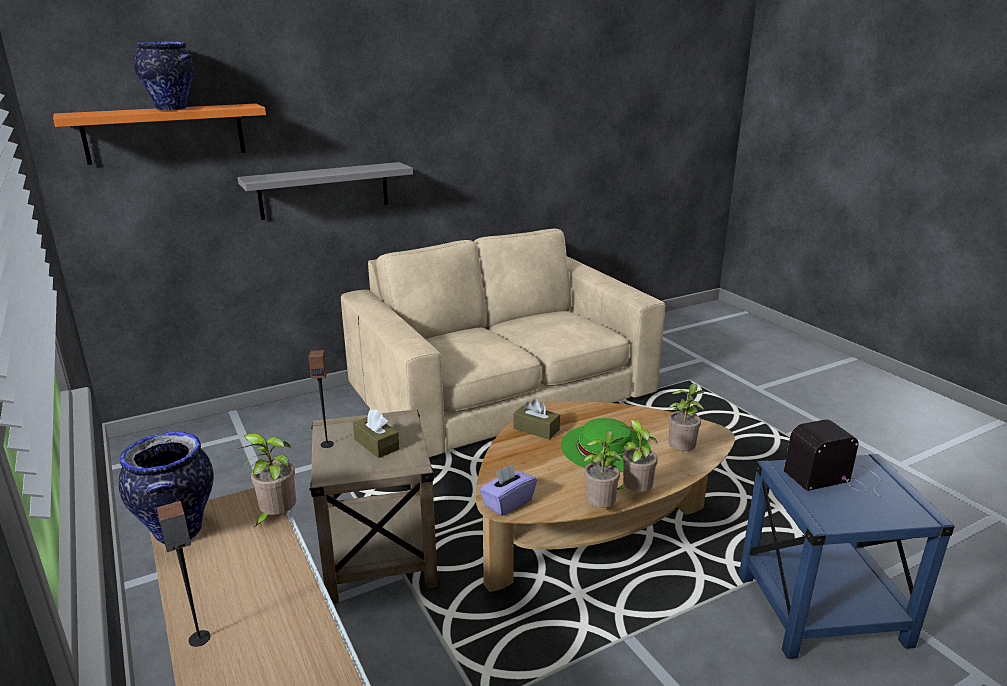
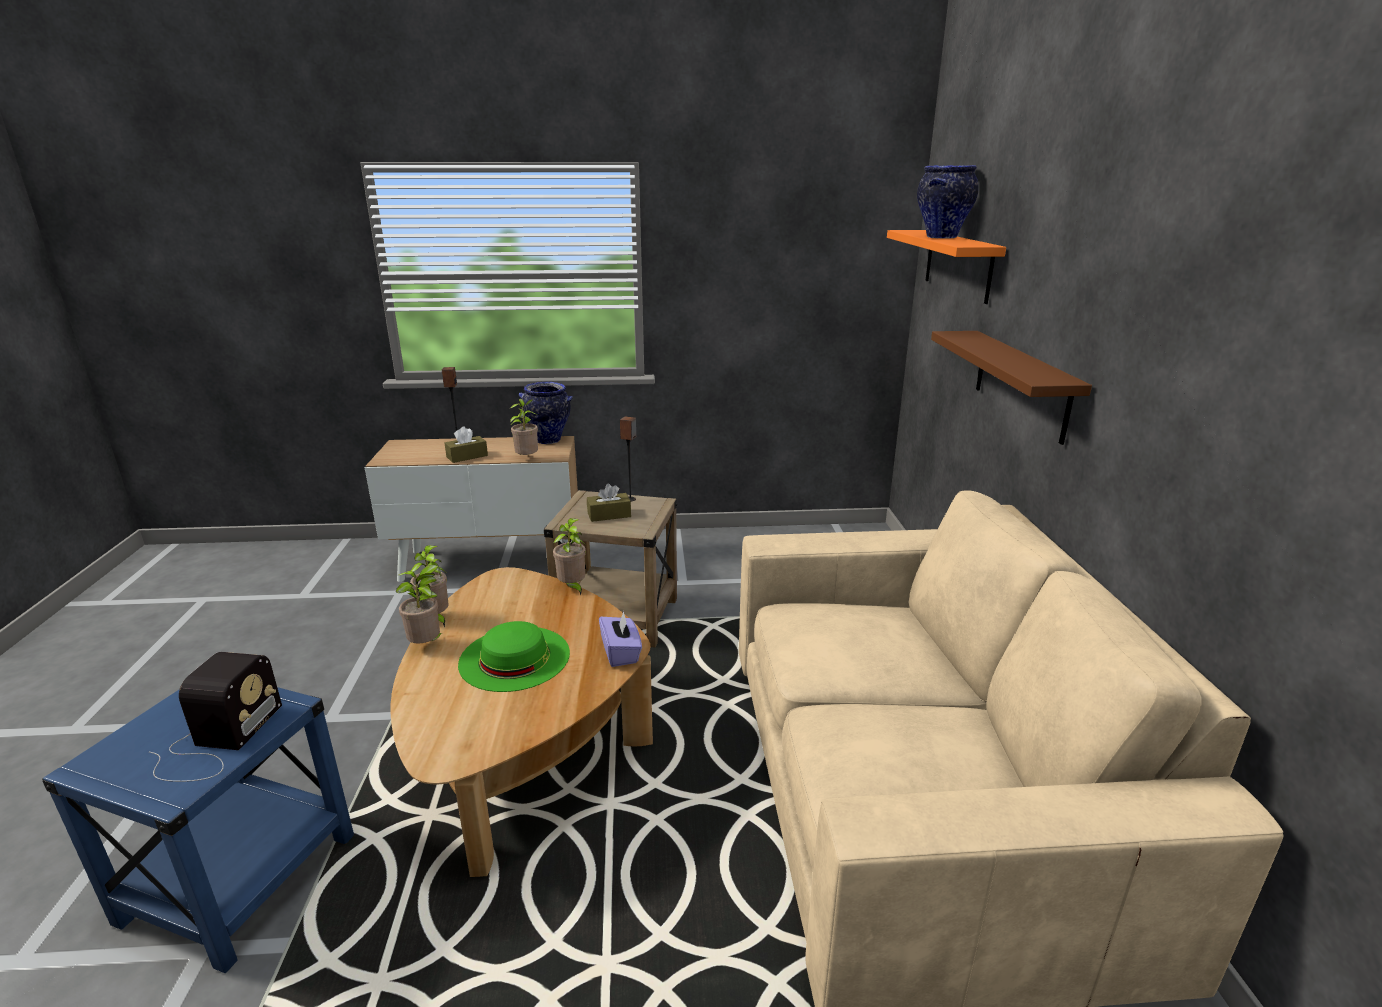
camera: 115 degrees right, 0 degrees up
grey shelf [238,162,413,220] -> brown shelf [931,331,1092,445]
purple tissue box [479,464,537,516] -> purple tissue box moved to [599,611,642,667]
brown tissue box [513,399,560,440] -> brown tissue box moved to [445,426,488,463]
potted plant [668,384,705,451] -> potted plant moved to [553,518,586,595]

